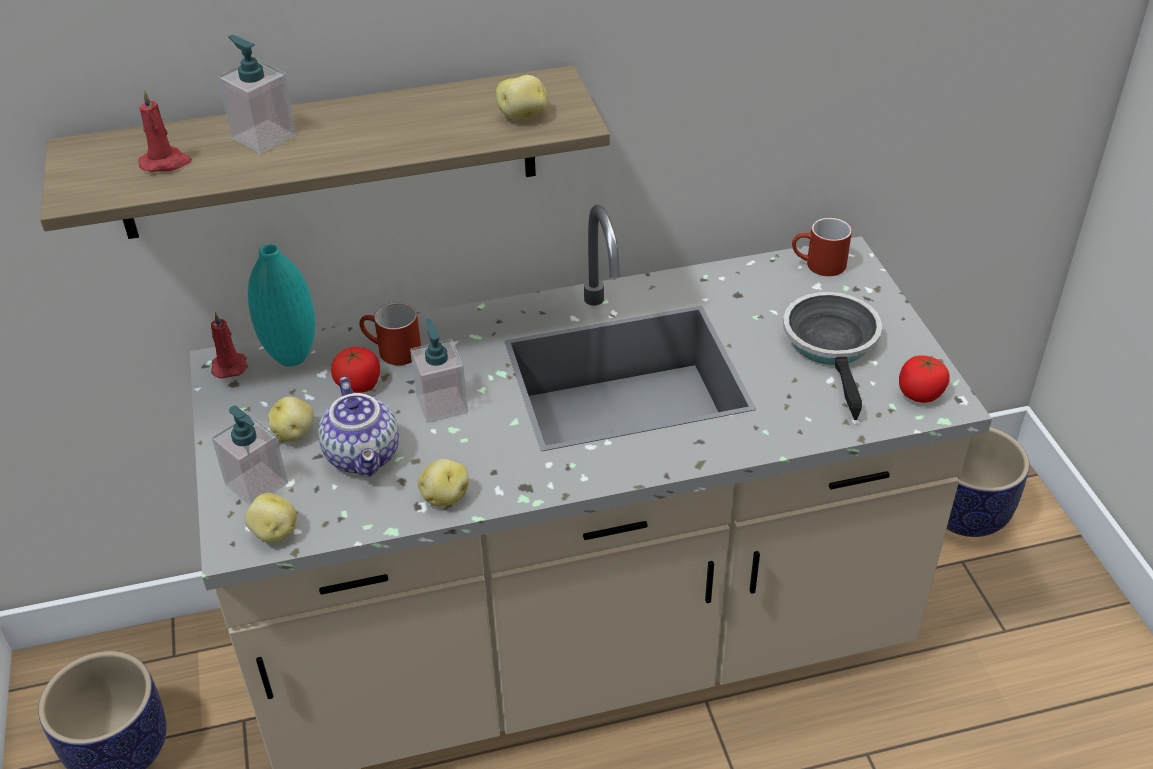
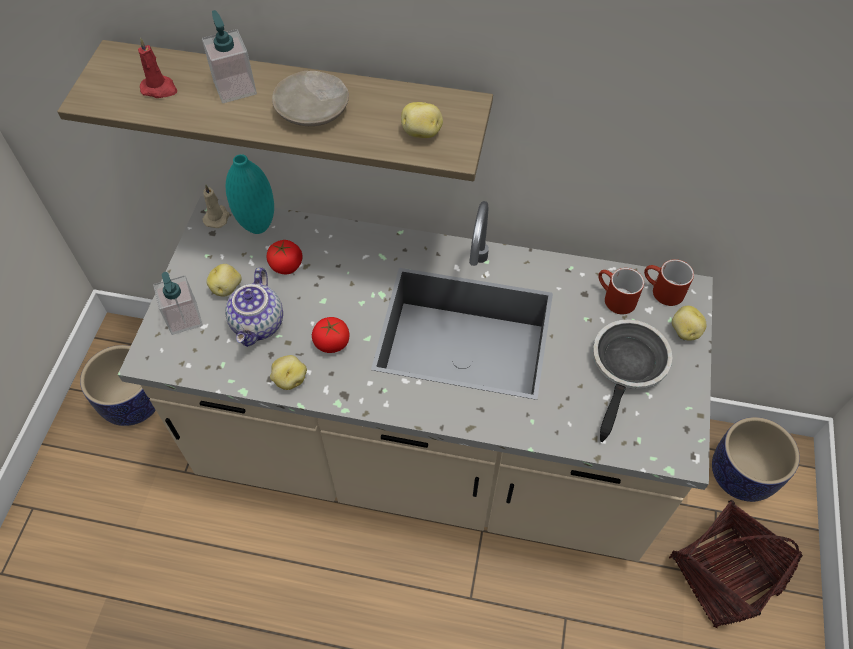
camera: 25 degrees right, 15 degrees up
red candle [211,312,248,379] -> beige candle [202,185,230,228]
potato [245,493,297,543] -> potato moved to [672,306,706,341]
red mug [359,302,421,365] -> red mug moved to [598,268,644,315]
soap dispenser [410,319,468,423] -> none
tomato [899,356,950,403] -> tomato moved to [312,317,349,353]
none -> beige plate [272,71,349,126]
none -> basket [669,500,803,628]

